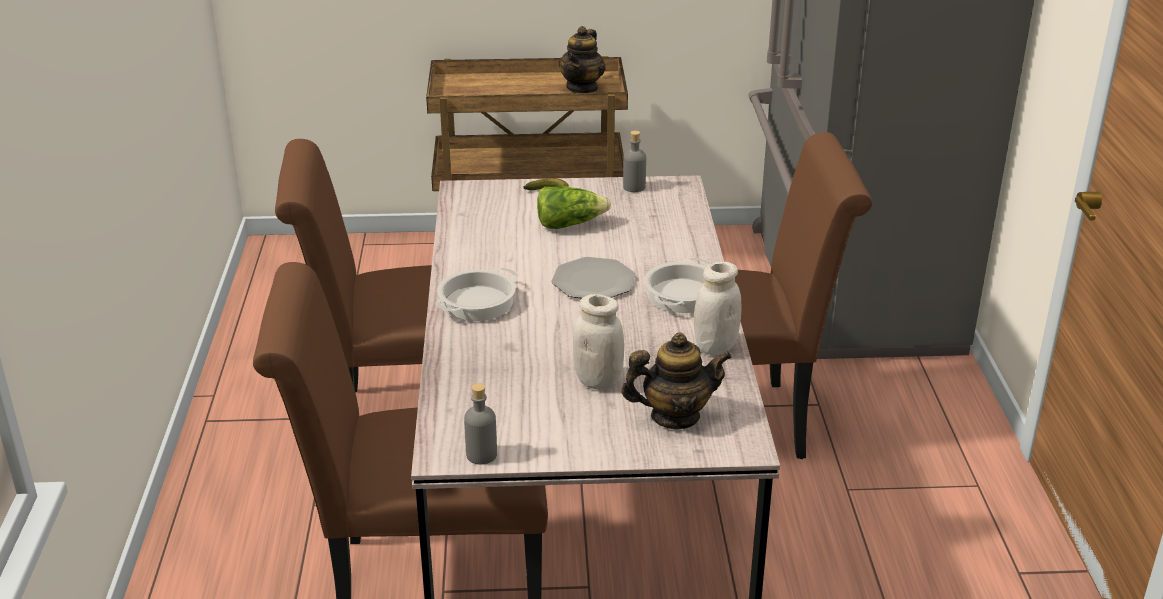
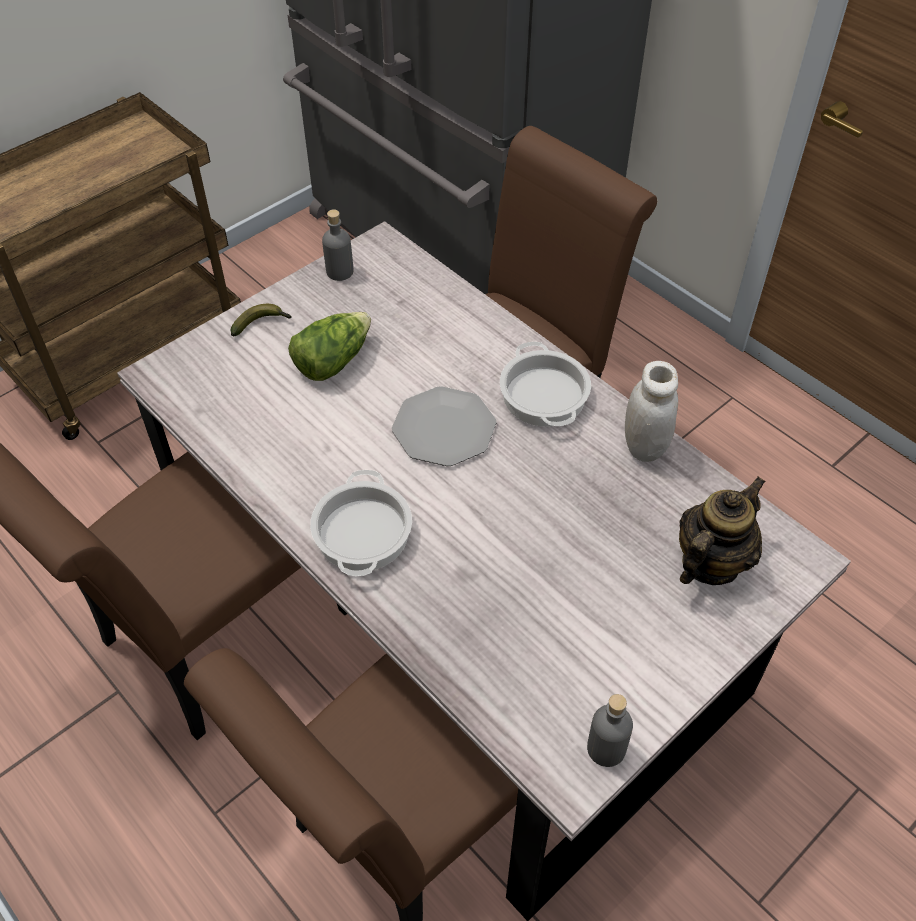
camera: 40 degrees left, 20 degrees up
teapot [559,26,606,93] -> none
white jar [573,294,624,390] -> none

